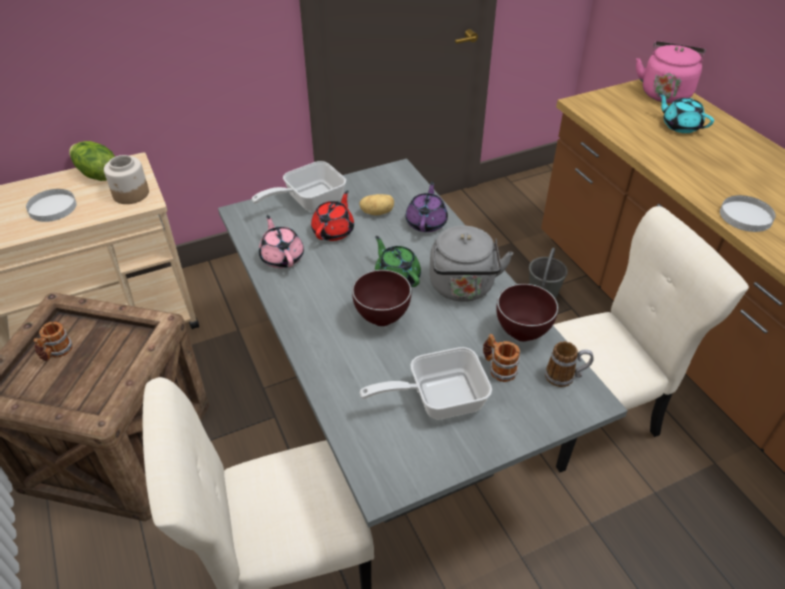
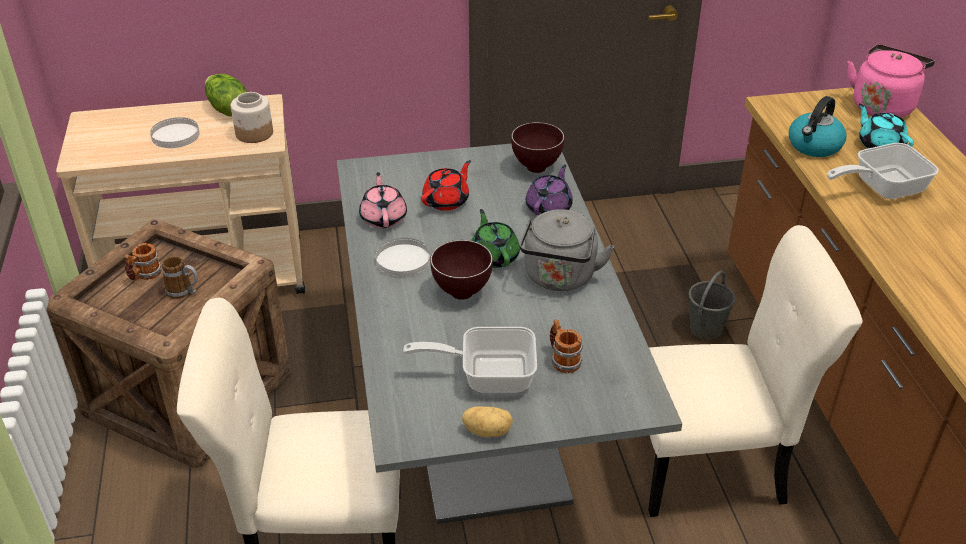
camera: 15 degrees right, 5 degrees down
frying pan [252,161,346,211] -> frying pan moved to [827,143,939,199]
potato [359,194,394,216] -> potato moved to [462,406,513,437]
brown bowl [497,284,558,341] -> brown bowl moved to [511,122,564,173]
mug [545,341,594,387] -> mug moved to [162,256,198,299]
white plate [720,195,776,232] -> white plate moved to [376,238,431,278]
none -> kettle [789,96,846,157]

